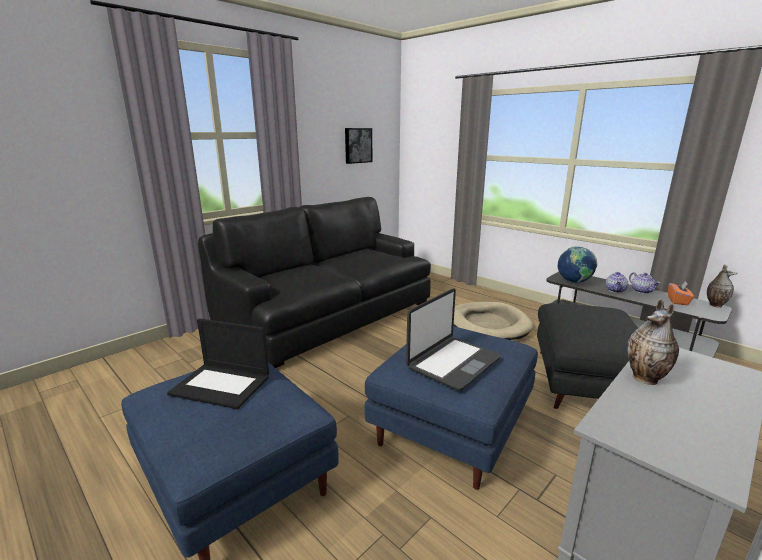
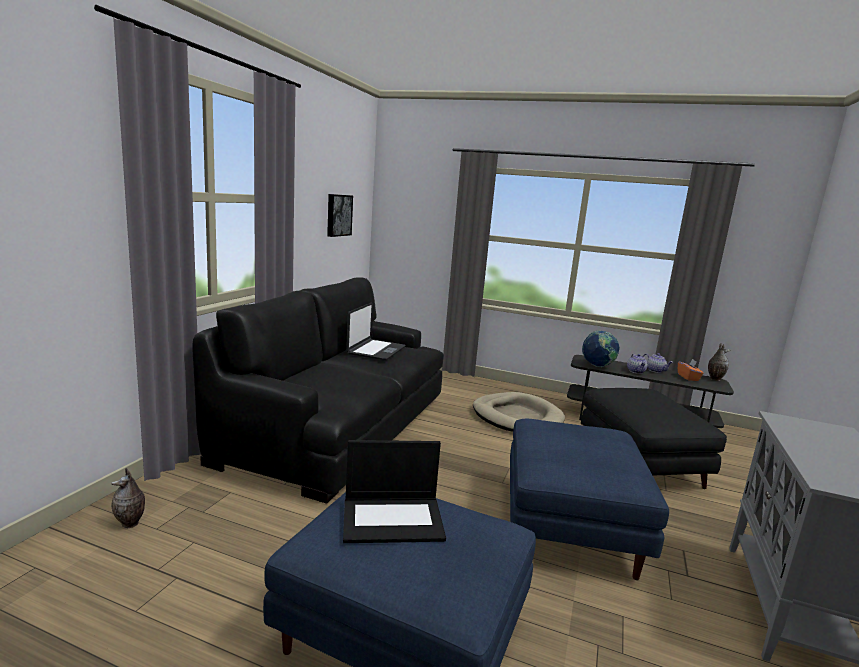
camera: 25 degrees left, 5 degrees down
laptop [406,288,501,391] -> laptop moved to [346,303,405,361]
vase [627,299,679,385] -> vase moved to [111,468,145,528]

